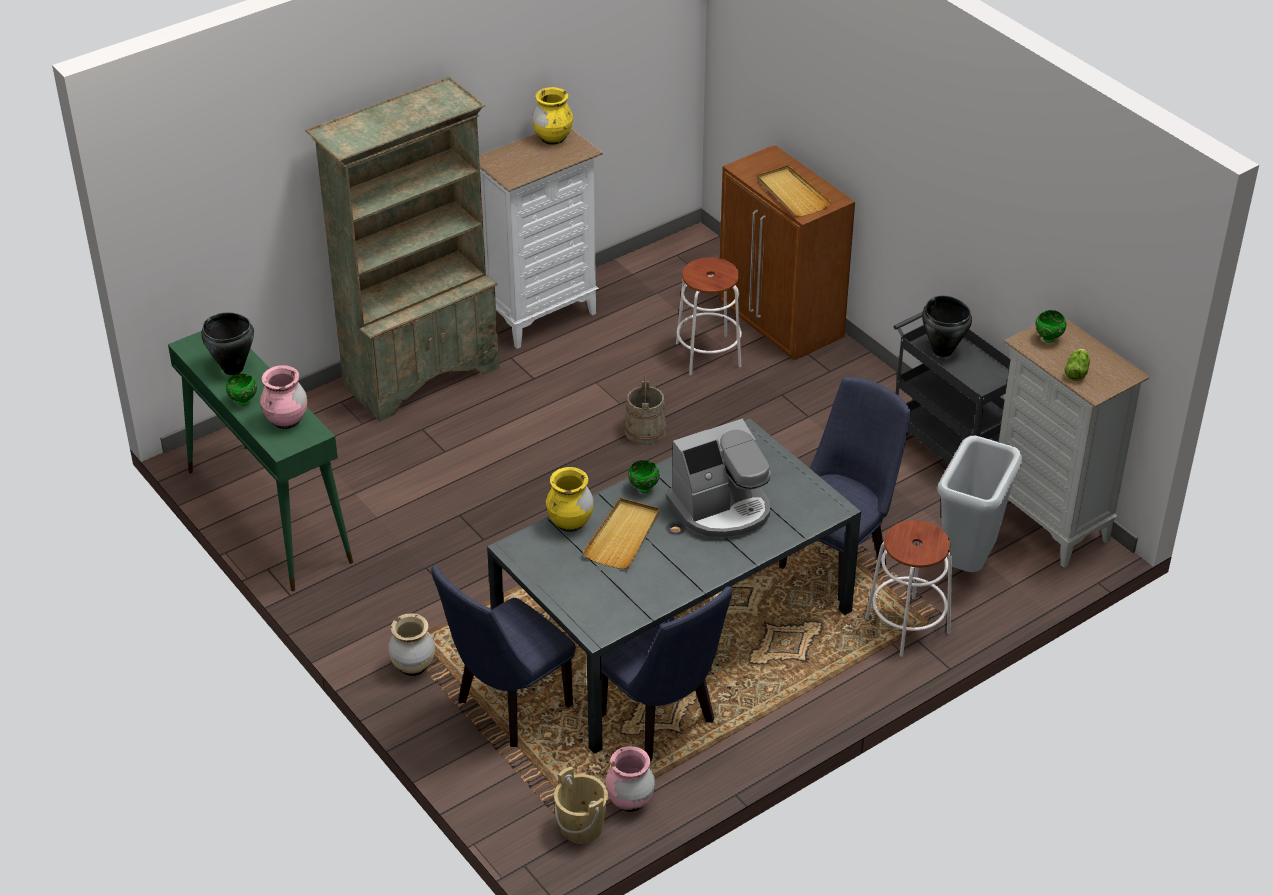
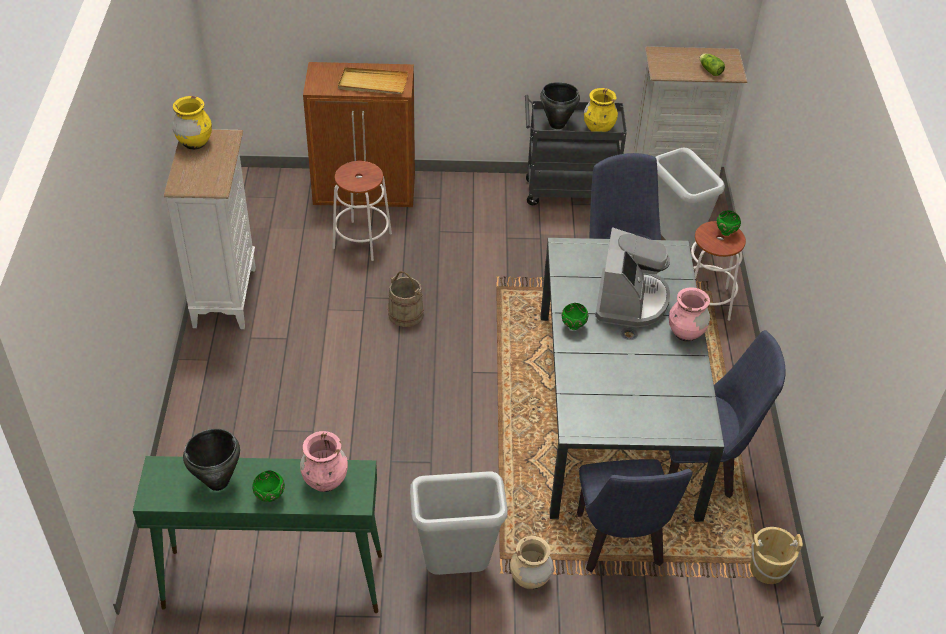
camera: 55 degrees left, 5 degrees up
green bookcase [305,77,499,422] -> none
yellow vase [546,467,594,532] -> yellow vase moved to [584,88,618,132]
beige tray [582,498,660,569] -> none
pink vase [605,746,655,812] -> pink vase moved to [669,287,710,341]
green bowl [1035,310,1066,343] -> green bowl moved to [717,210,741,236]
none -> grey trash can [410,472,508,575]

